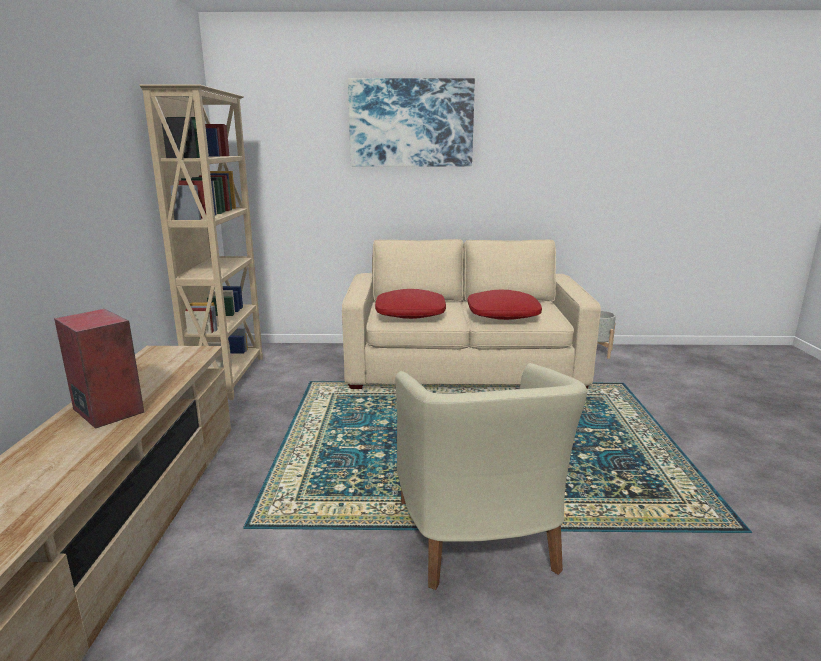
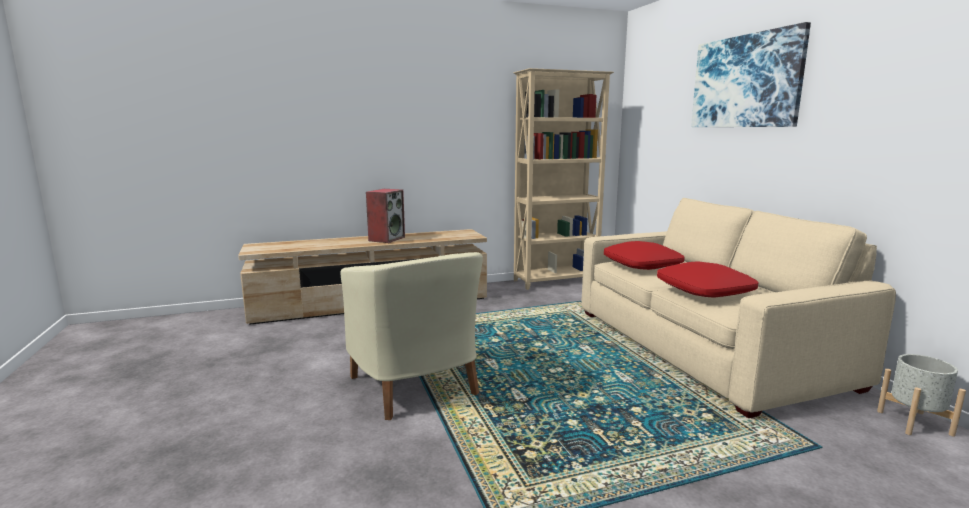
camera: 70 degrees right, 5 degrees down
beige armchair [395,363,588,590] -> beige armchair turned 90 degrees counterclockwise [340,252,483,420]

